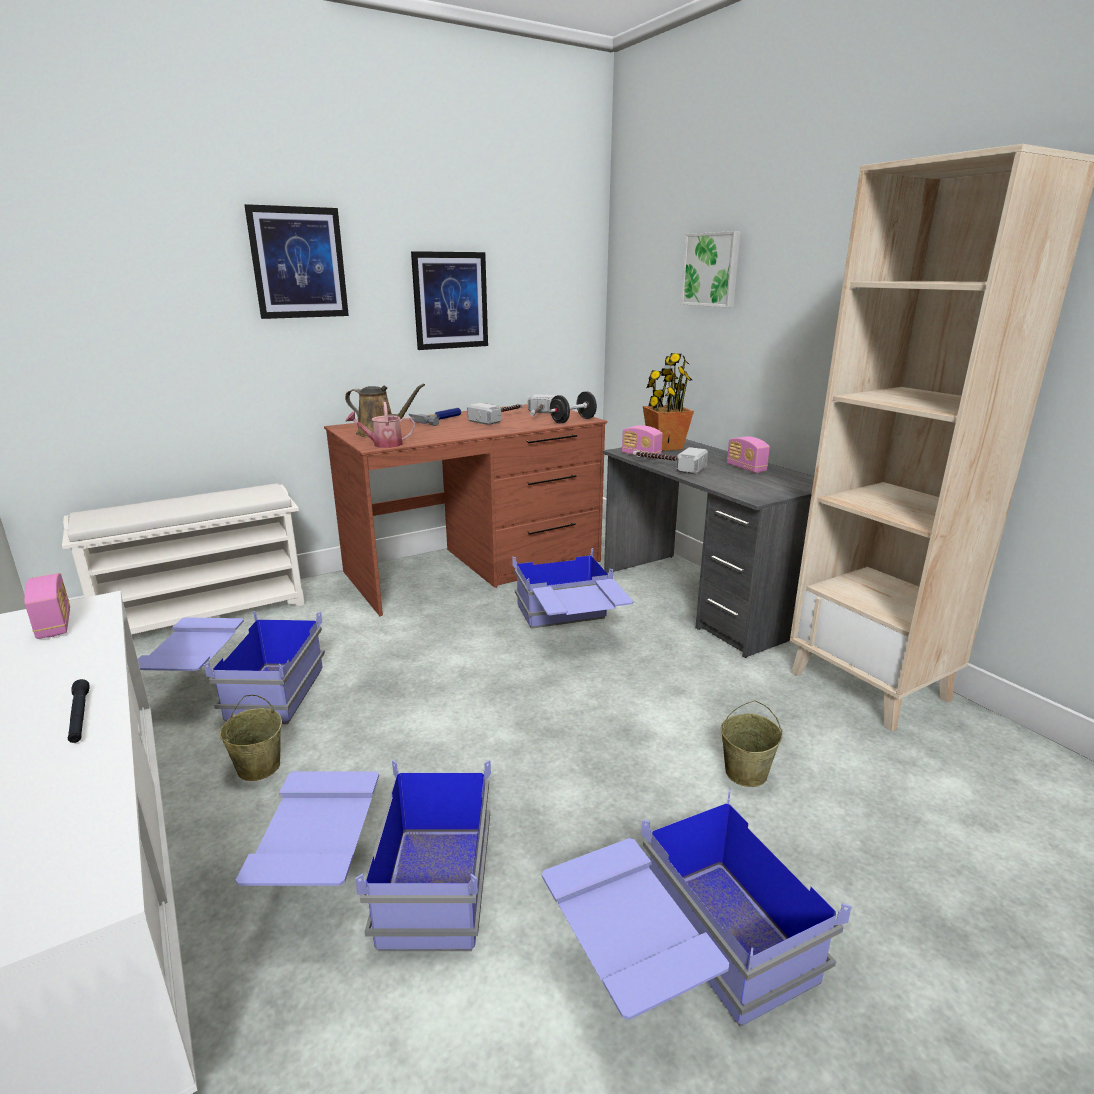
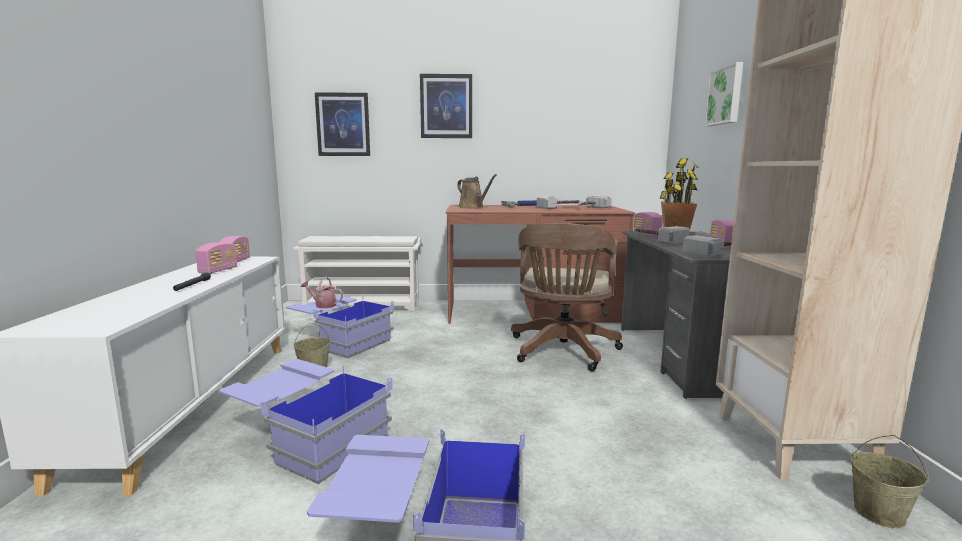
camera: 30 degrees right, 10 degrees down
watering can [346,402,415,448] -> watering can moved to [301,277,343,308]
picture [411,251,488,350] -> picture moved to [315,92,370,156]
blue storage box [512,548,633,629] -> brown office chair [511,223,623,371]
black dumbbell [550,391,597,424] -> none
beige bucket [721,700,782,787] -> beige bucket moved to [851,435,928,528]
none -> radio [195,243,237,274]
none -> hammer [682,235,732,258]

